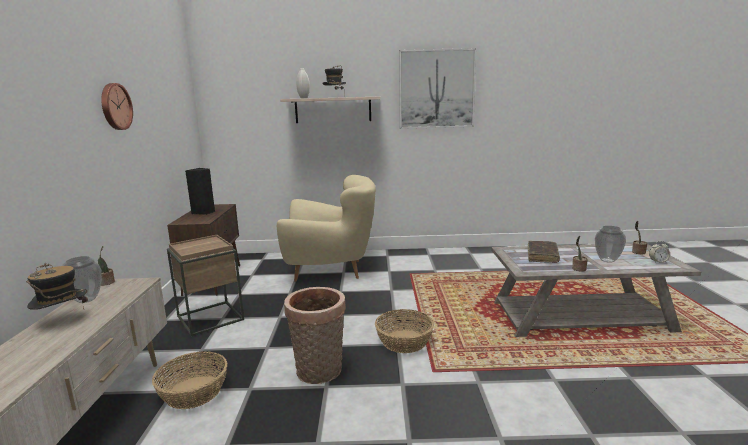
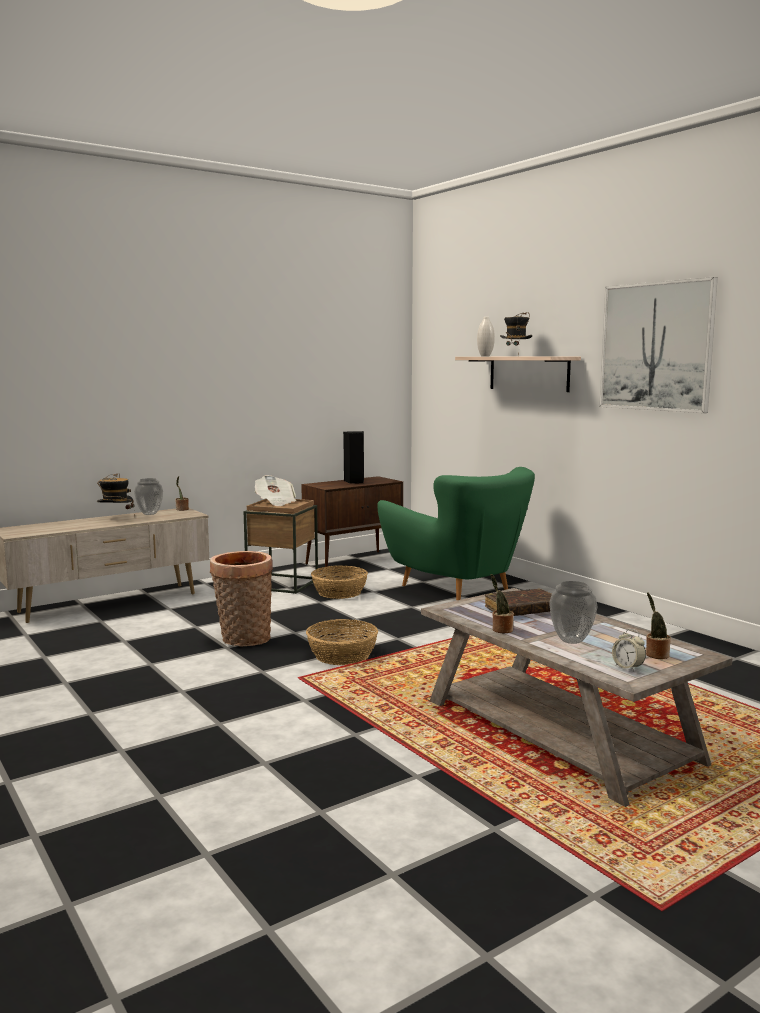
camera: 55 degrees right, 5 degrees down
wall clock [101,83,133,130] -> none
basket [152,351,227,409] -> basket moved to [311,565,368,599]
beige armchair [277,175,376,282] -> green armchair [377,467,535,601]
none -> newspaper [255,475,296,506]

